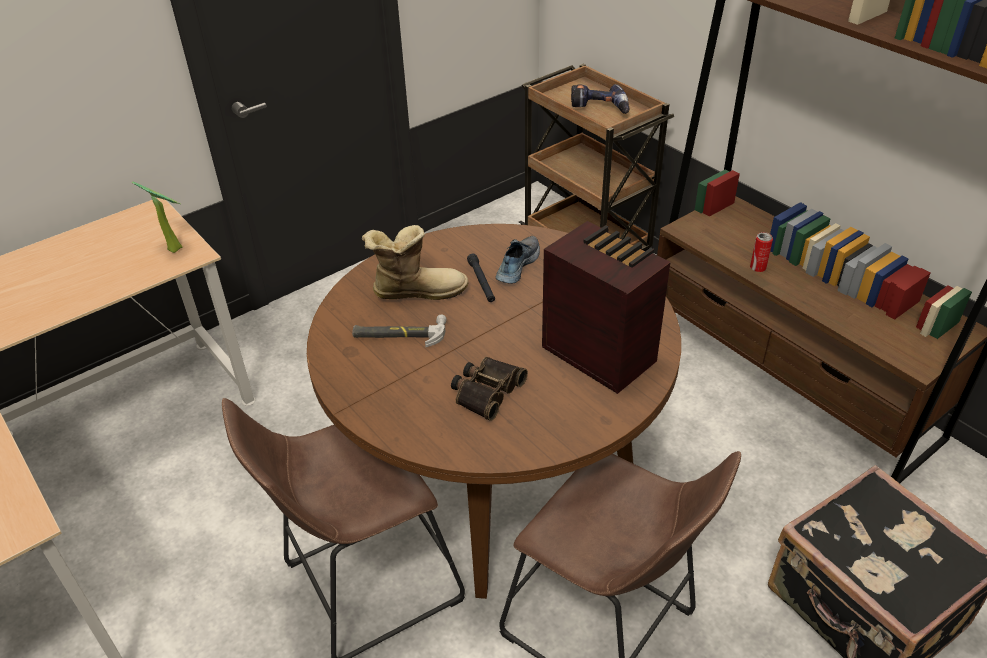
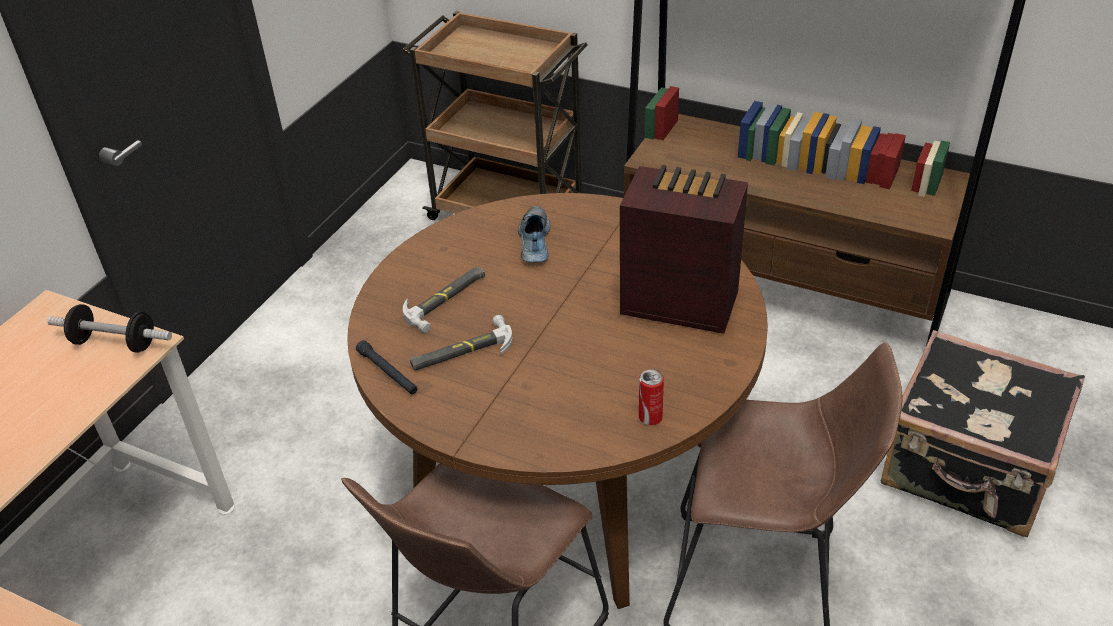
camera: 25 degrees left, 0 degrees up
potted plant [132,181,183,253] -> dumbbell [47,304,172,353]
boot [362,225,468,300] -> hammer [403,267,485,333]
binoculars [451,357,528,421] -> none
black flashlight [467,254,495,302] -> black flashlight moved to [356,340,418,394]
power drill [571,84,629,114] -> none
can [750,232,773,272] -> can moved to [639,369,664,425]

